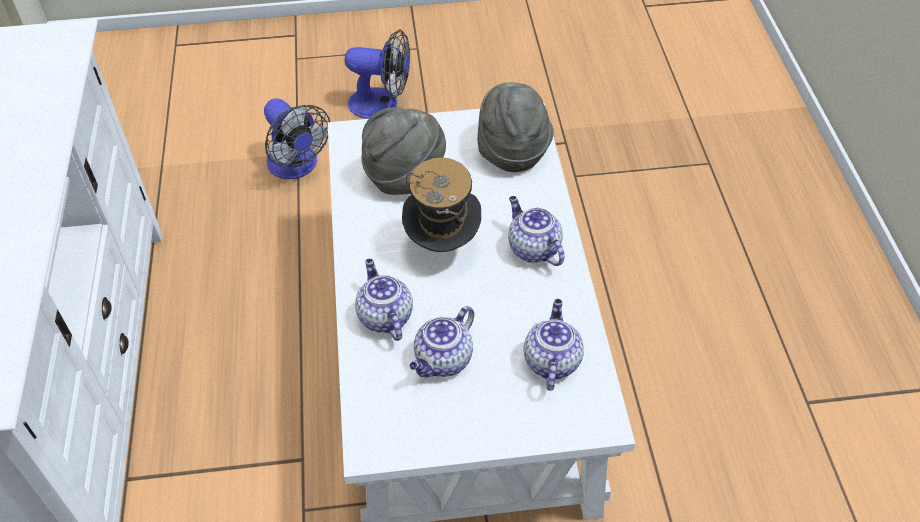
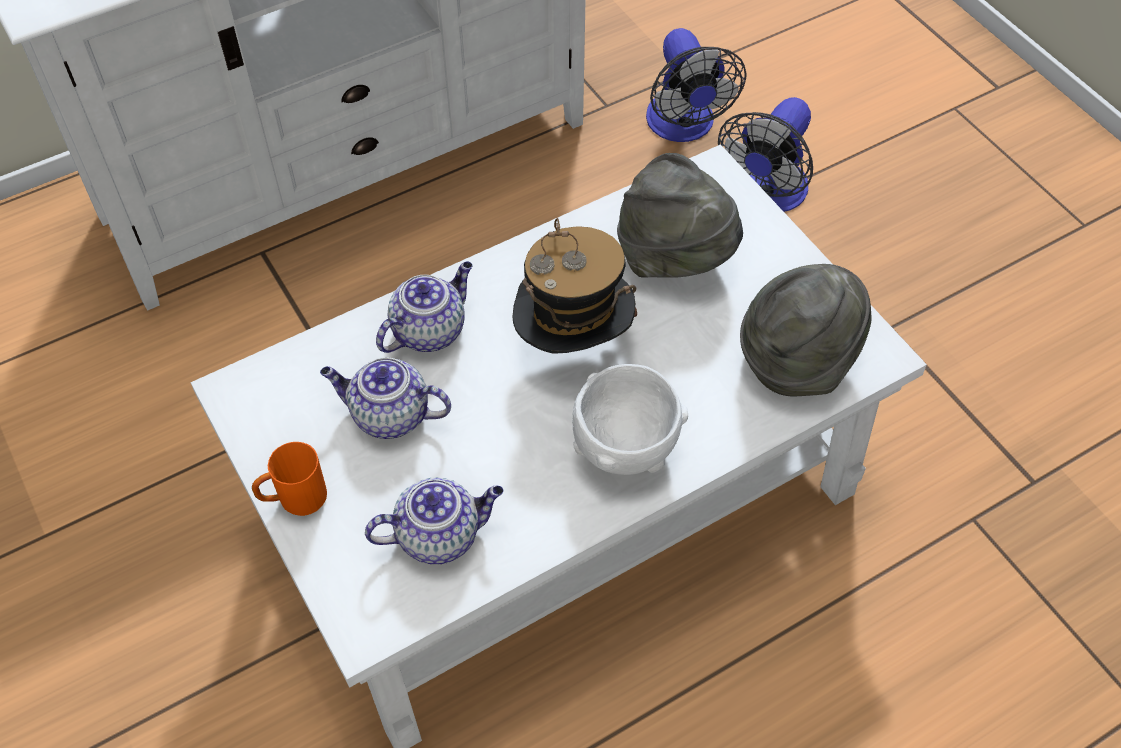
camera: 65 degrees right, 5 degrees up
fan [345,29,410,119] -> fan moved to [646,28,747,142]
teapot [508,196,564,266] -> white bowl [572,364,688,475]
none -> orange mug [252,442,327,516]

